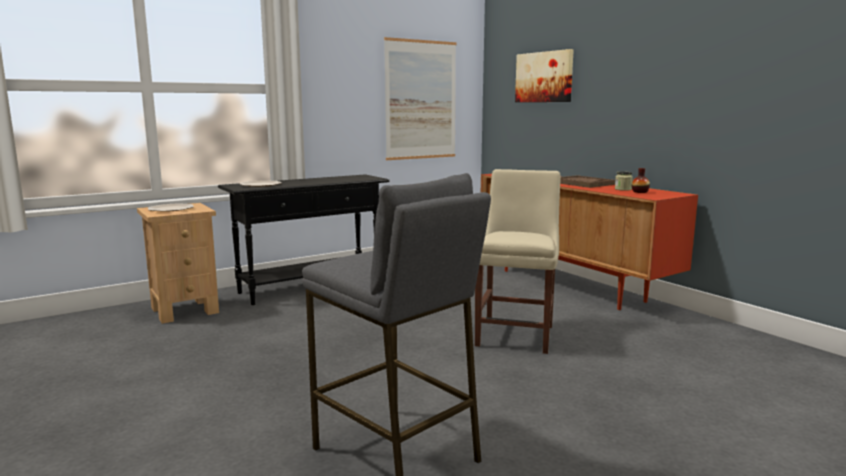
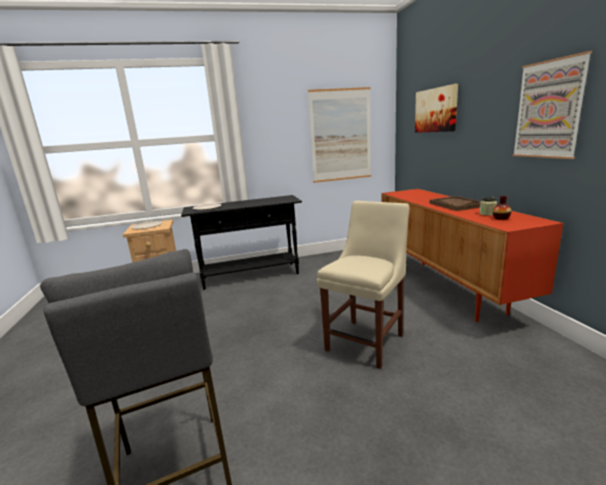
camera: 20 degrees right, 5 degrees up
none -> picture [512,51,592,159]

